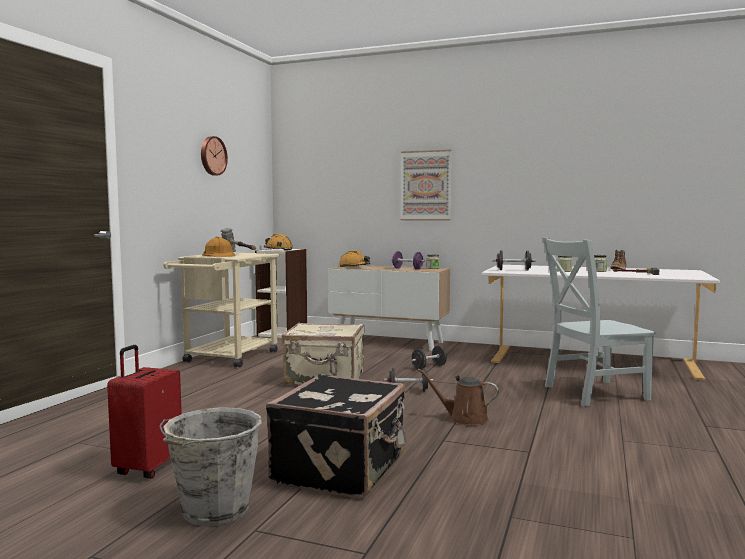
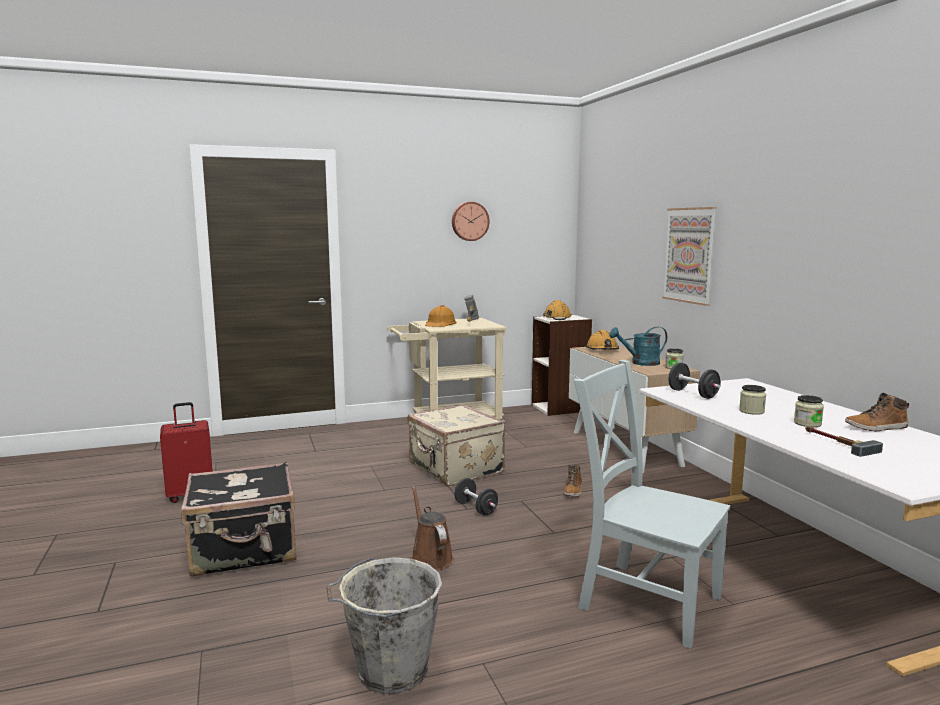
camera: 50 degrees right, 5 degrees up
grey bucket [159,407,262,526] -> grey bucket moved to [326,557,442,694]
purple dumbbell [391,251,425,270] -> turquoise watering can [609,327,667,366]
black dumbbell [412,346,447,369] -> boot [564,465,582,497]

